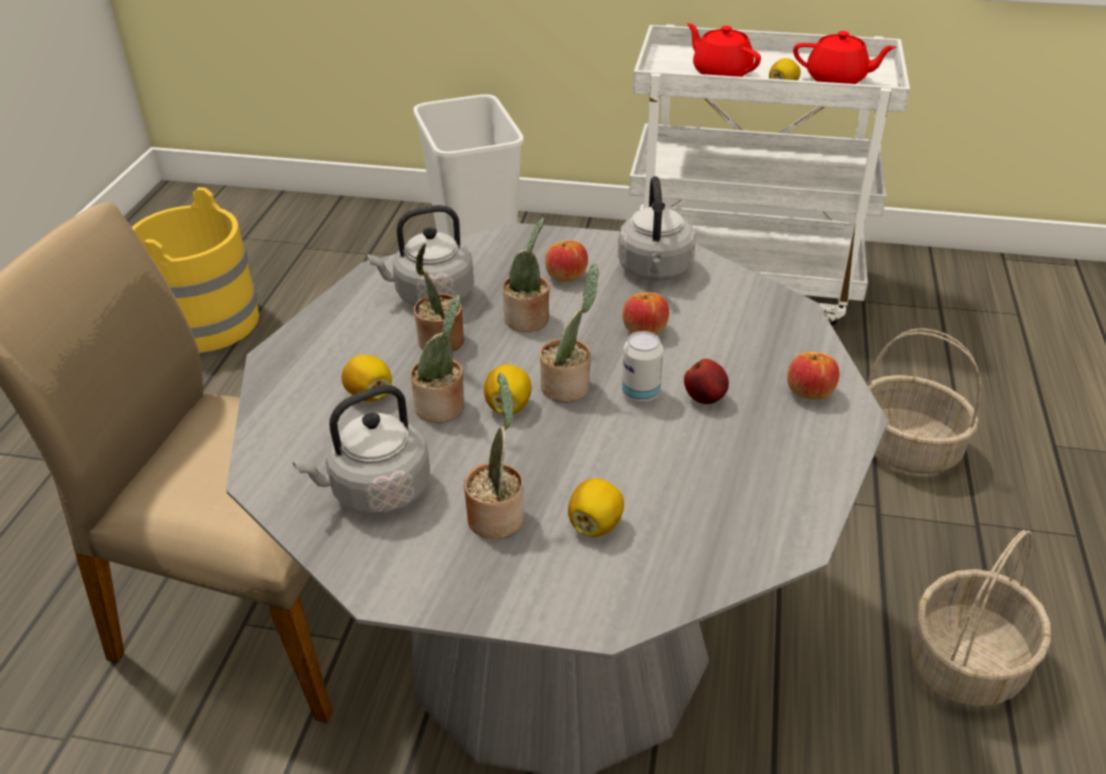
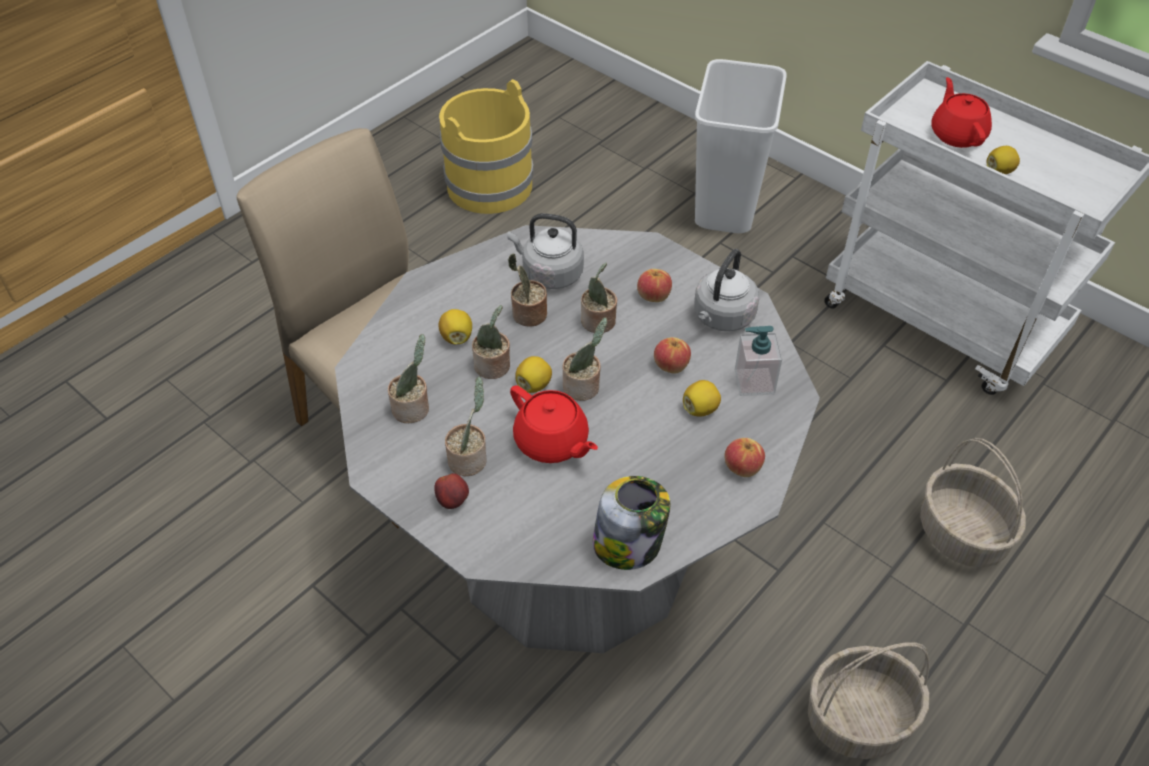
camera: 30 degrees right, 10 degrees up
grey kettle [293,385,430,514] -> potted plant [388,334,429,423]
lemon [568,479,624,537] -> lemon moved to [683,380,721,417]
can [622,331,663,402] -> none
apple [684,359,729,404] -> apple moved to [434,473,469,509]
red teapot [793,31,896,84] -> red teapot moved to [510,385,598,463]
none -> jar [593,476,670,570]
none -> soap dispenser [735,326,782,396]

